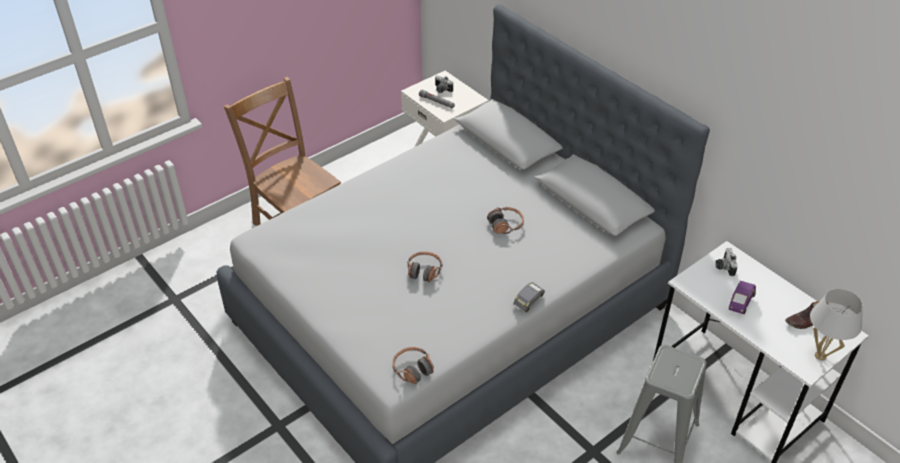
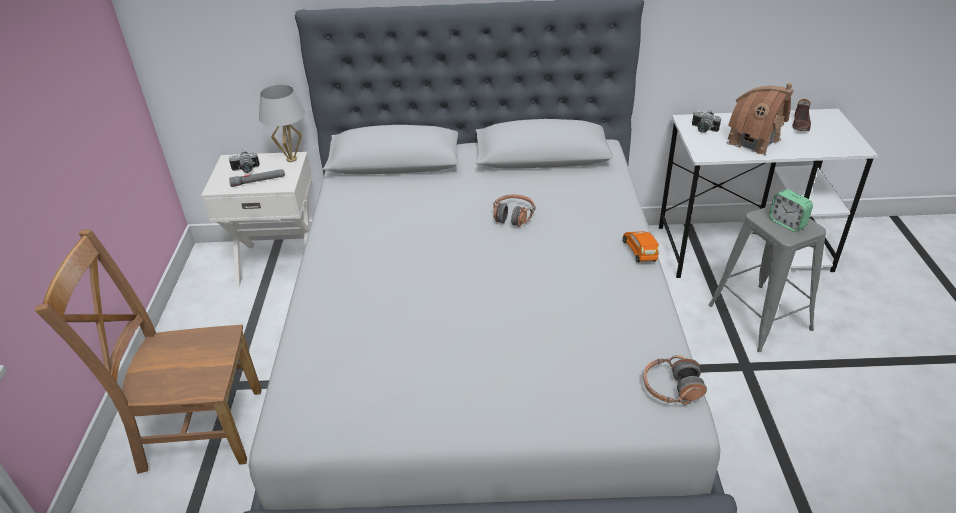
camera: 50 degrees left, 5 degrees down
headphones [408,251,443,282] -> none
grey toy car [513,282,545,312] -> orange toy car [623,231,659,263]
purple toy car [729,281,756,314] -> toy house [726,83,794,155]
white table lamp [810,289,863,361] -> white table lamp moved to [259,85,305,162]
none -> alarm clock [769,189,813,232]

